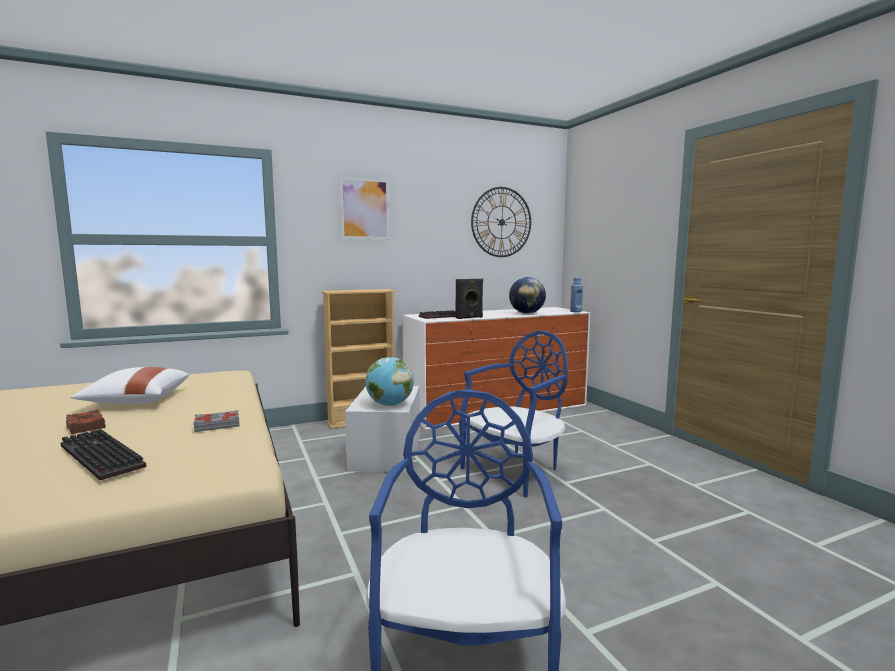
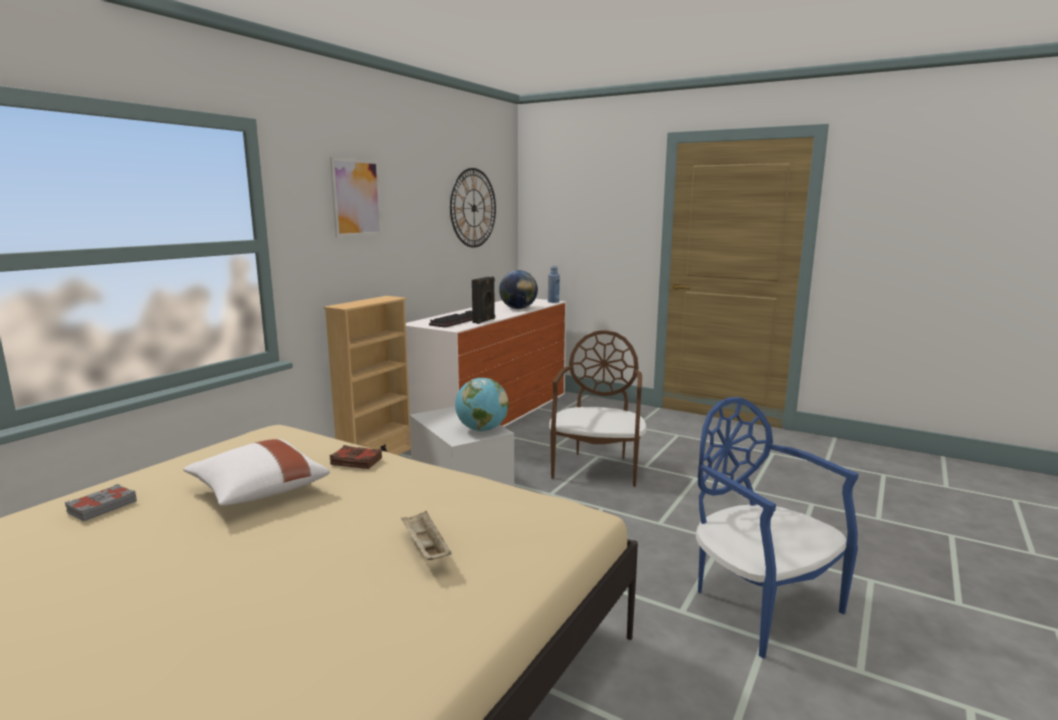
camera: 35 degrees left, 5 degrees up
keyboard [61,429,146,480] -> beige tray [401,511,452,560]
brown book [66,409,106,434] -> brown book moved to [330,445,382,469]
grey book [193,410,240,432] -> grey book moved to [64,484,137,522]
blue chair [459,331,568,497] -> brown chair [549,330,647,487]

